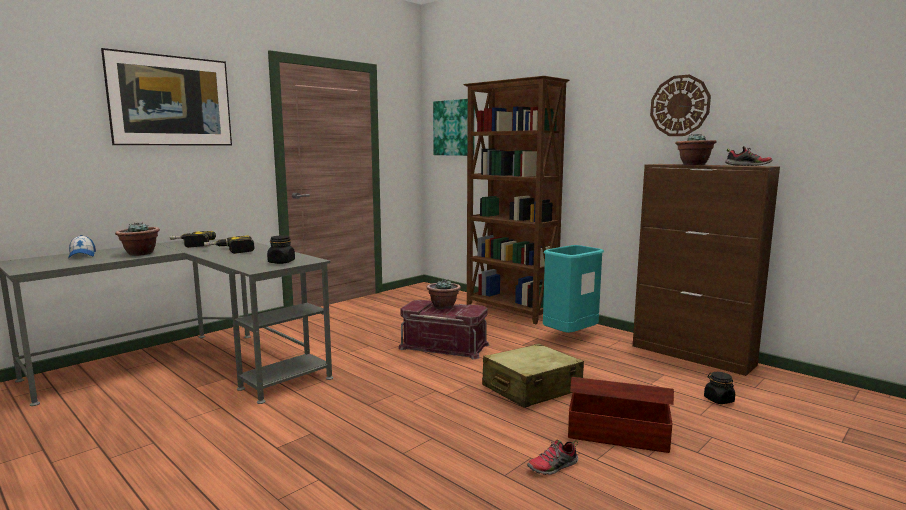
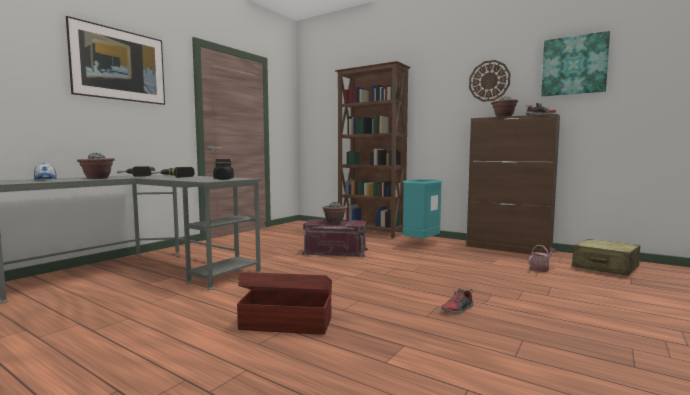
camera: 10 degrees left, 5 degrees down
picture [433,99,475,156] -> picture moved to [541,31,610,96]
beige suitcase [482,344,584,408] -> beige suitcase moved to [572,239,640,276]
brown storage box [568,377,674,453] -> brown storage box moved to [237,272,332,335]
black jar [704,372,735,404] -> watering can [529,245,557,272]

